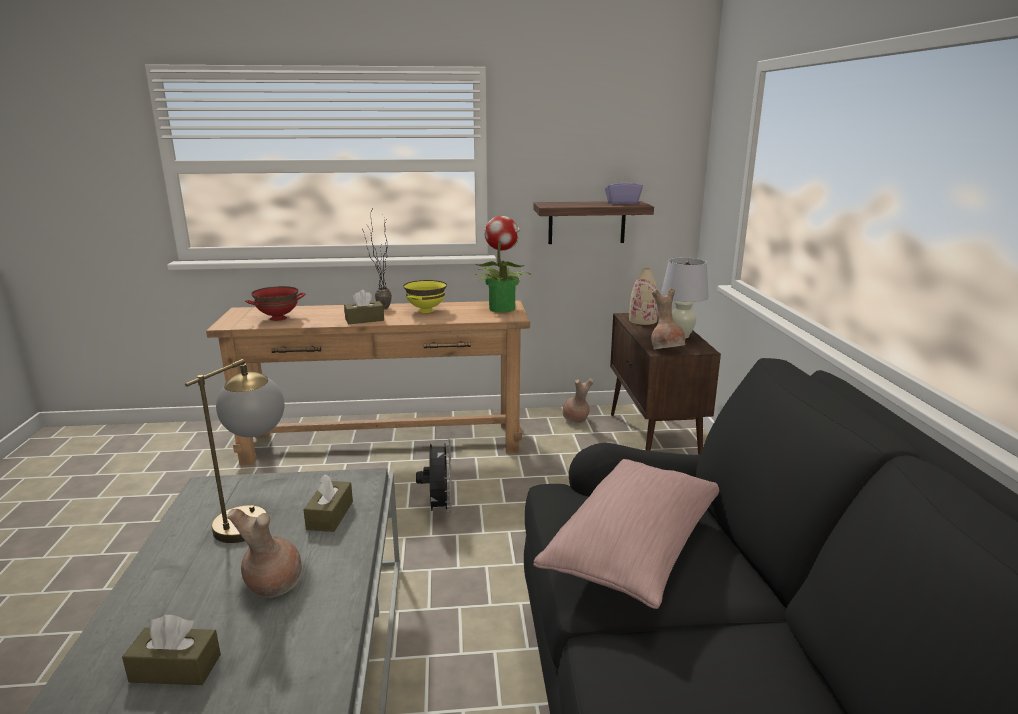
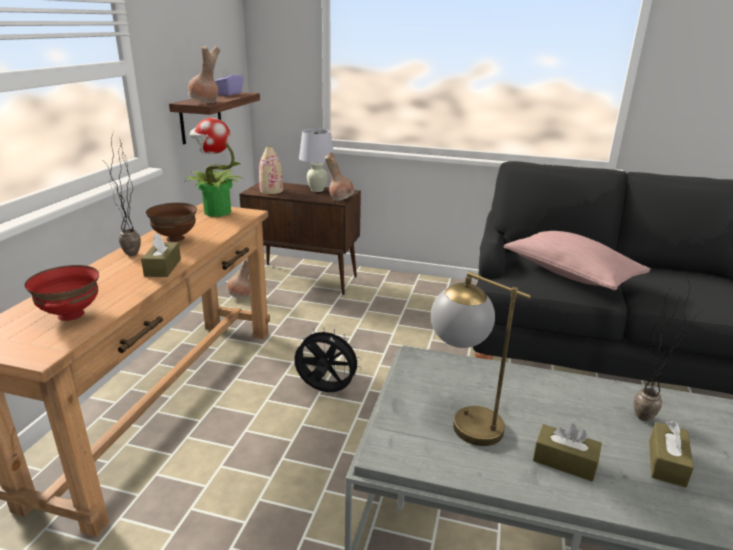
camera: 70 degrees left, 5 degrees up
brown vase [227,509,302,598] -> brown vase moved to [188,45,220,103]
brown tissue box [303,474,353,532] -> brown tissue box moved to [533,424,602,482]
yellow bowl [404,280,447,313] -> brown bowl [146,203,197,242]
none -> potted plant [634,275,703,421]

